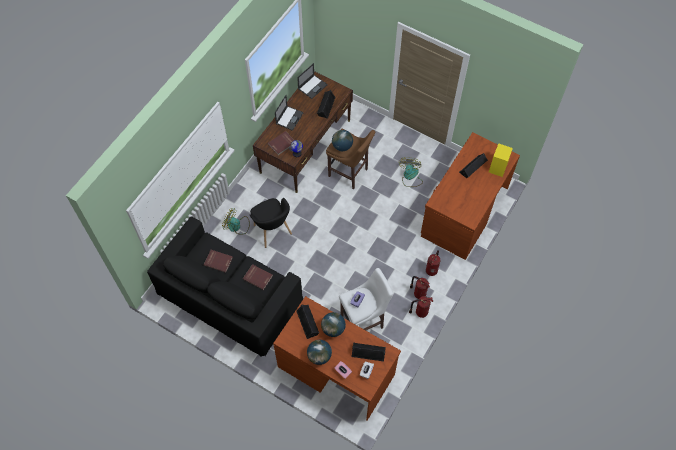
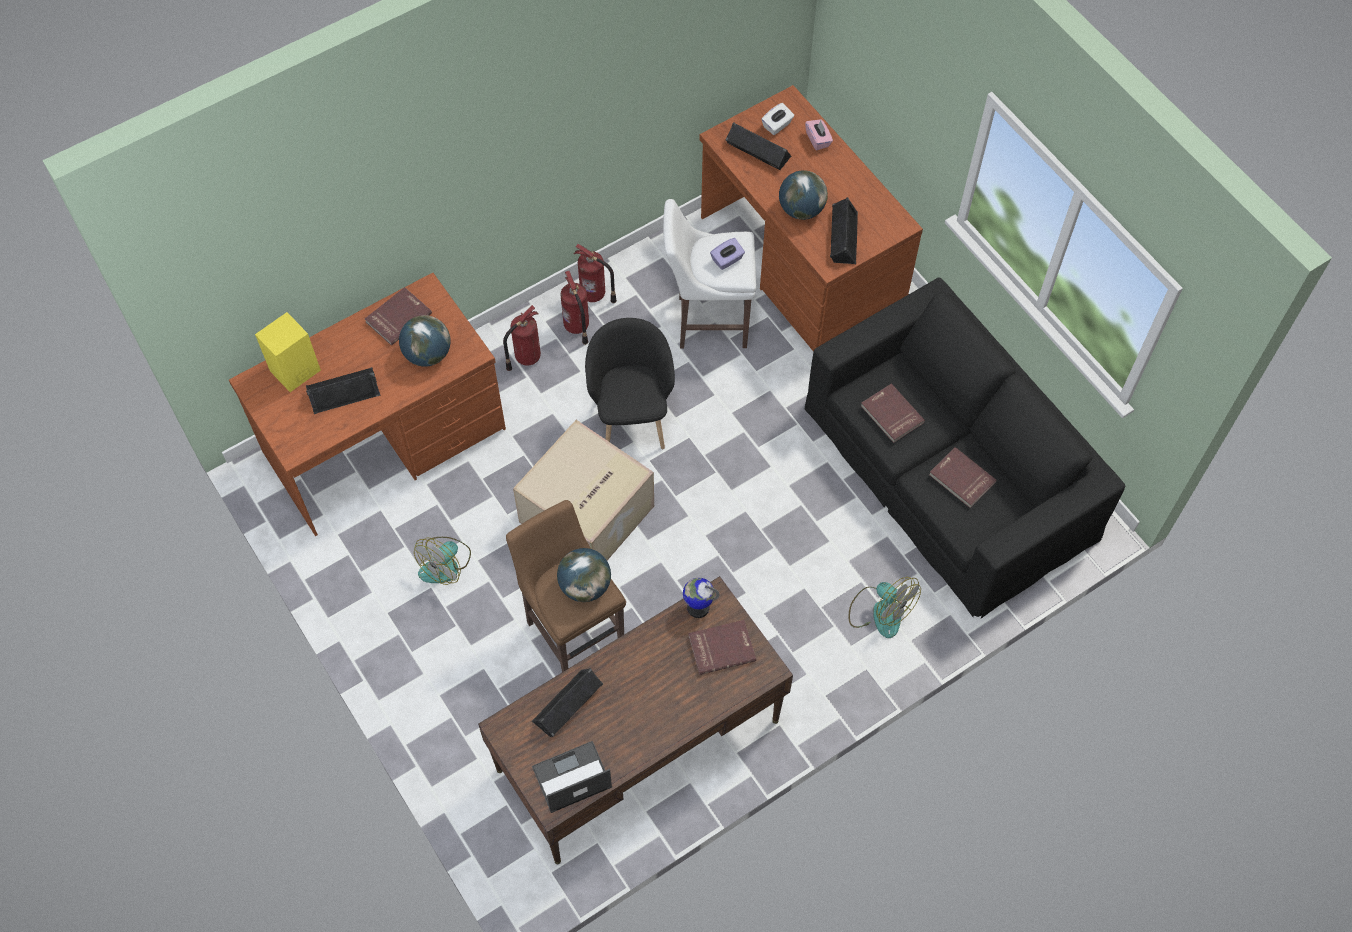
camera: 155 degrees left, 0 degrees up
black armchair [250,198,292,248] -> black armchair moved to [585,318,675,449]
laptop [275,95,304,131] -> none
globe [307,340,332,365] -> globe moved to [399,315,451,367]
none -> red book [365,287,432,346]
none -> cardboard box [513,420,654,561]

